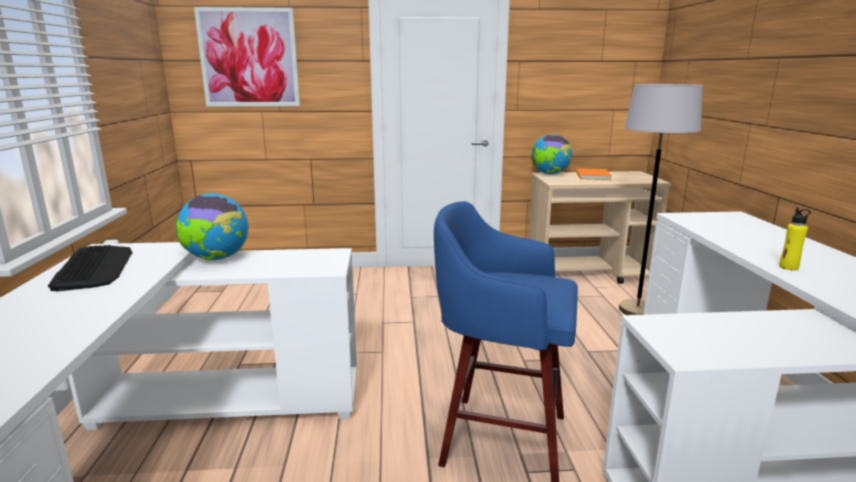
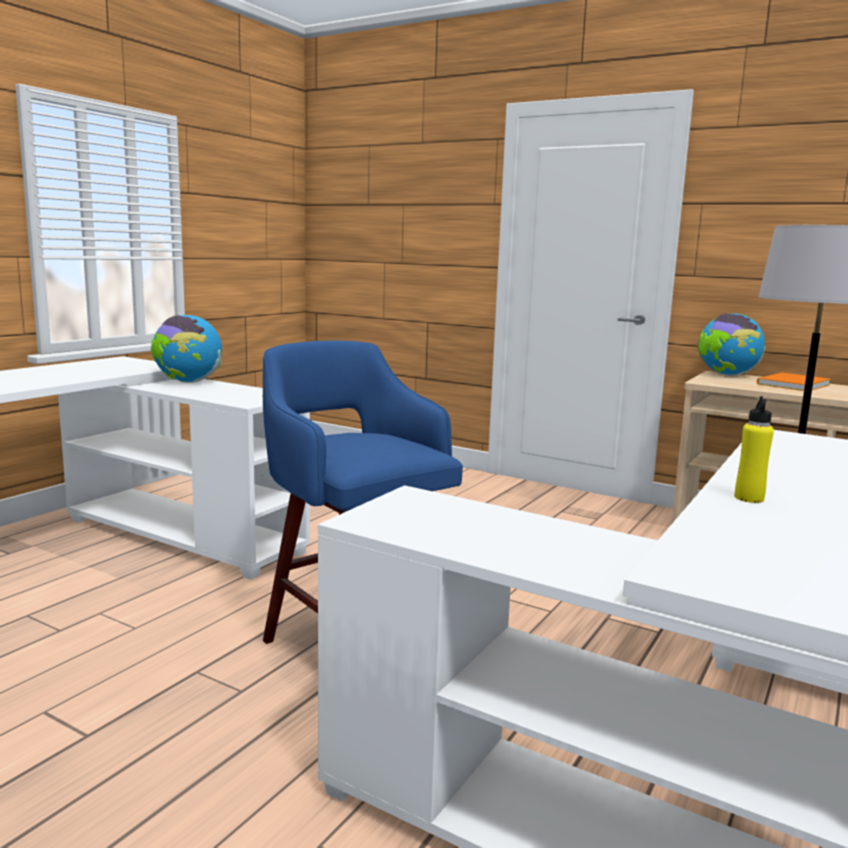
camera: 35 degrees right, 5 degrees down
keyboard [48,245,132,291] -> none
picture [194,7,300,107] -> none

